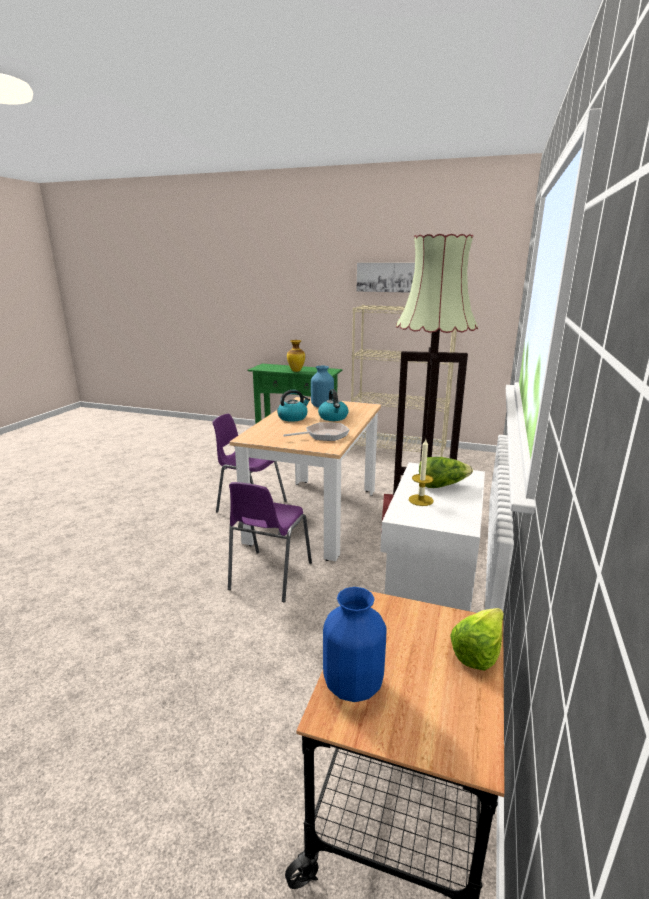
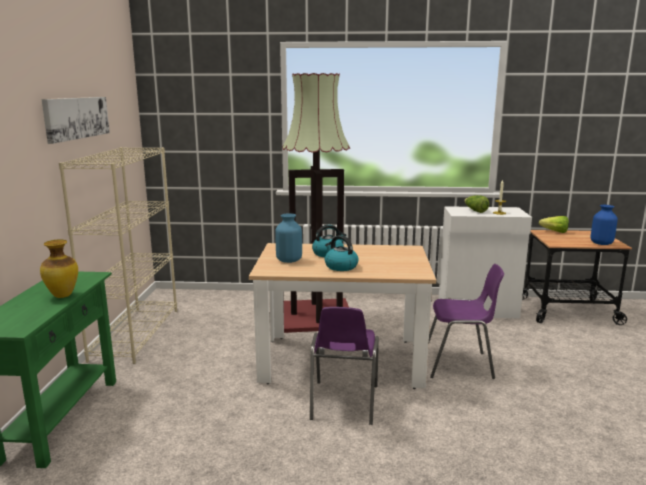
camera: 105 degrees left, 5 degrees down
frying pan [283,422,349,441] -> none

